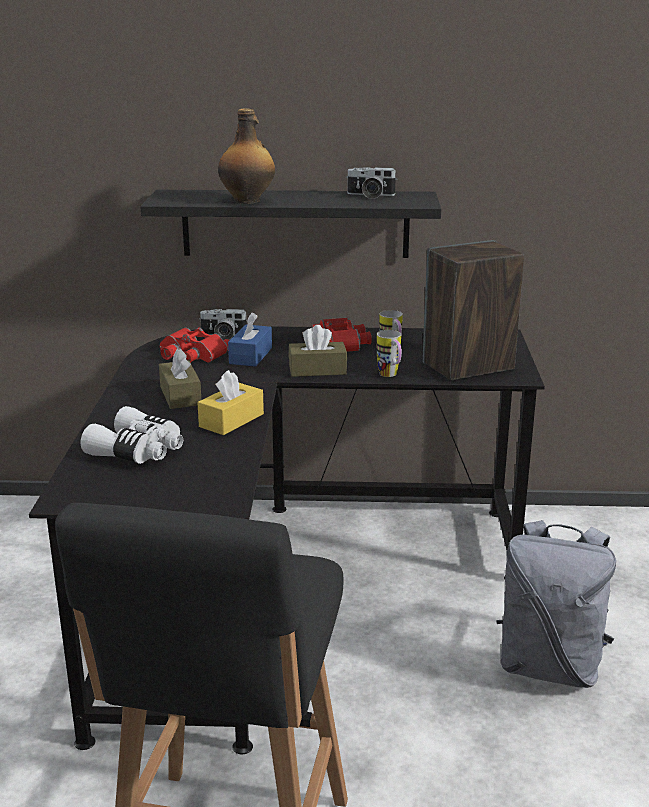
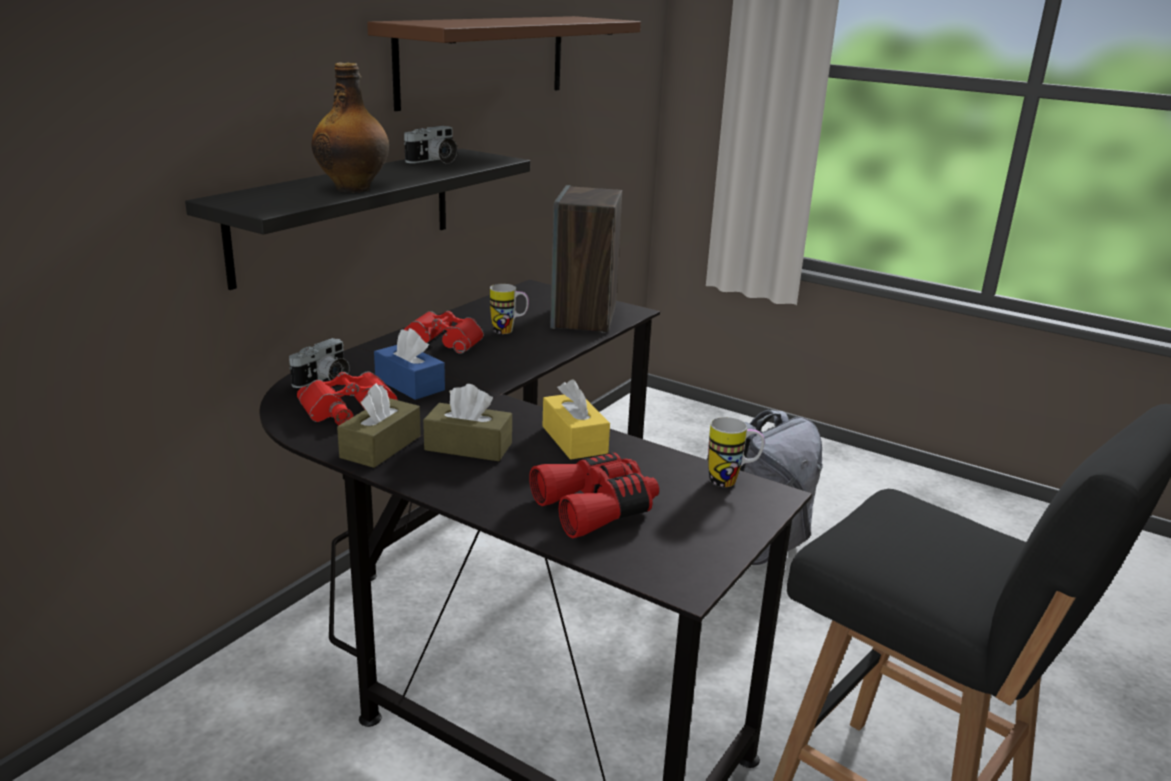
camera: 60 degrees left, 0 degrees up
white binoculars [81,406,183,464] -> red binoculars [529,453,659,538]
brown tissue box [289,325,347,377] -> brown tissue box moved to [337,383,421,468]
mug [377,330,402,377] -> mug moved to [708,417,764,487]
none -> brown shelf [367,16,641,111]

